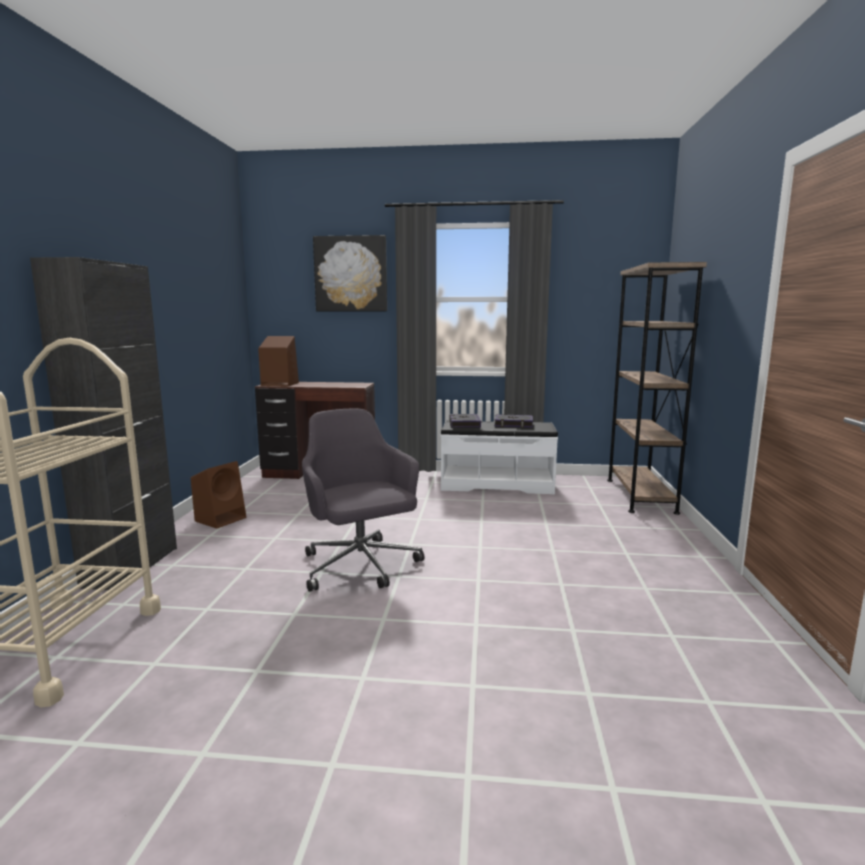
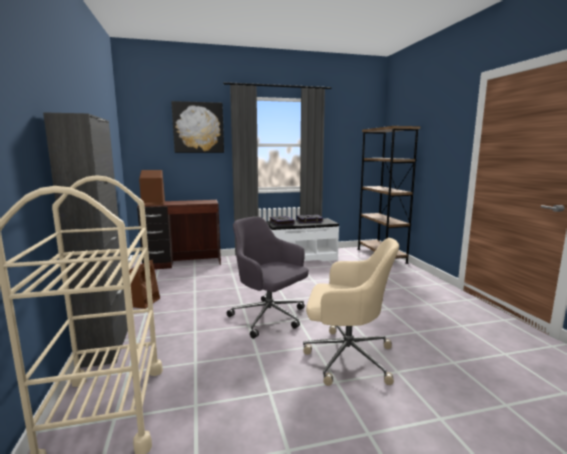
camera: 20 degrees left, 0 degrees up
none -> beige office chair [303,238,399,386]

